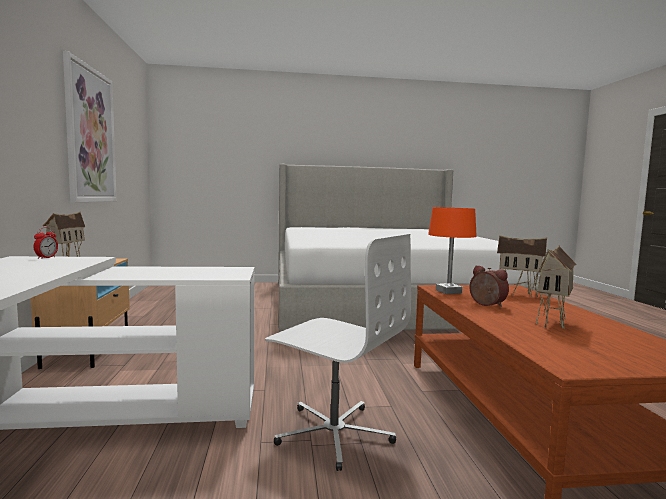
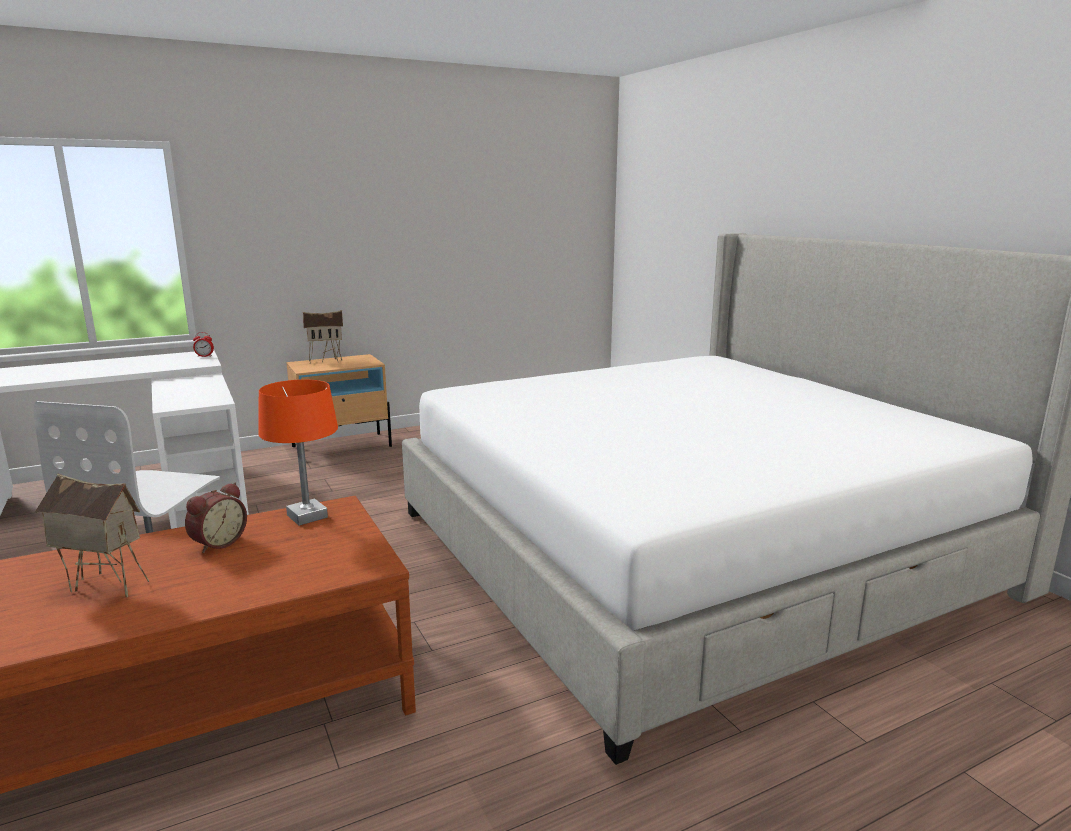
camera: 70 degrees right, 10 degrees up
picture [63,51,117,203] -> none
toy house [497,235,548,297] -> none

